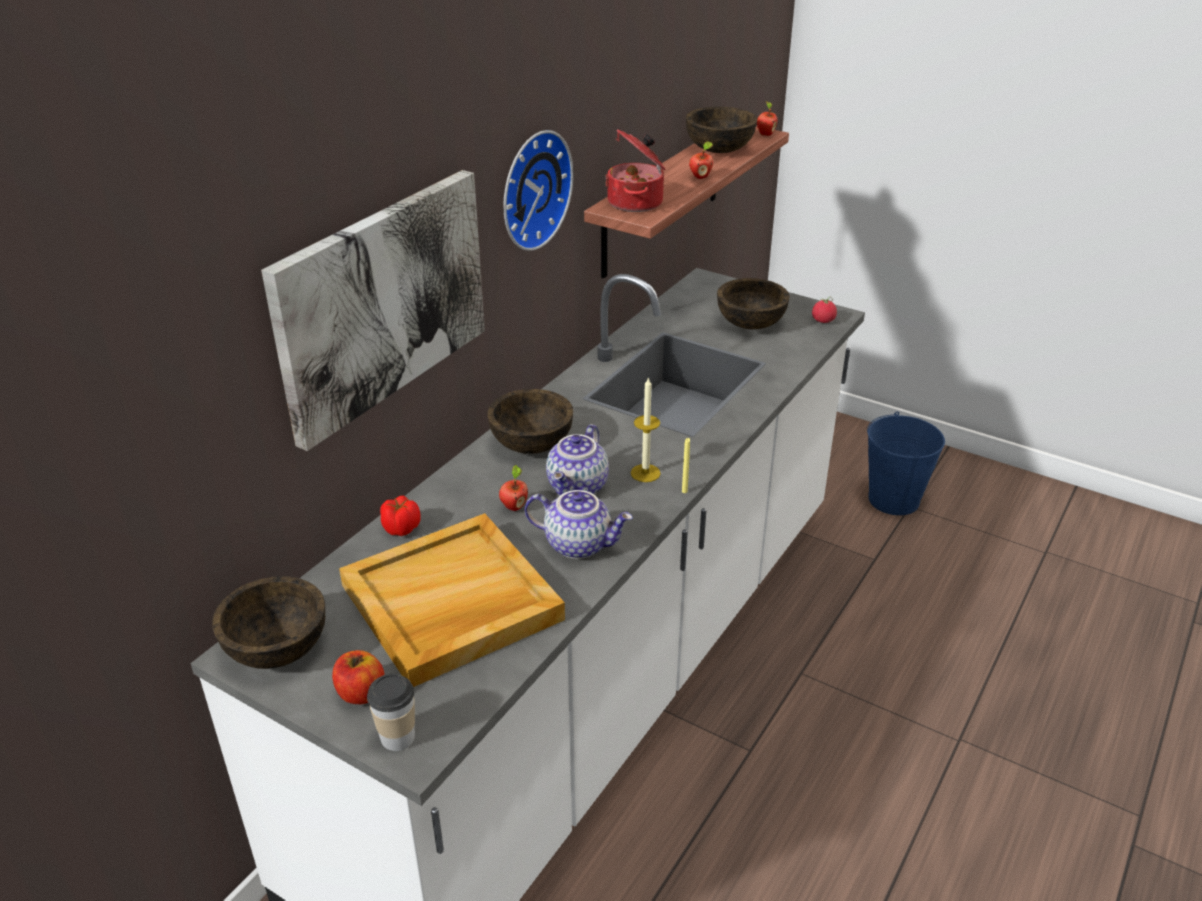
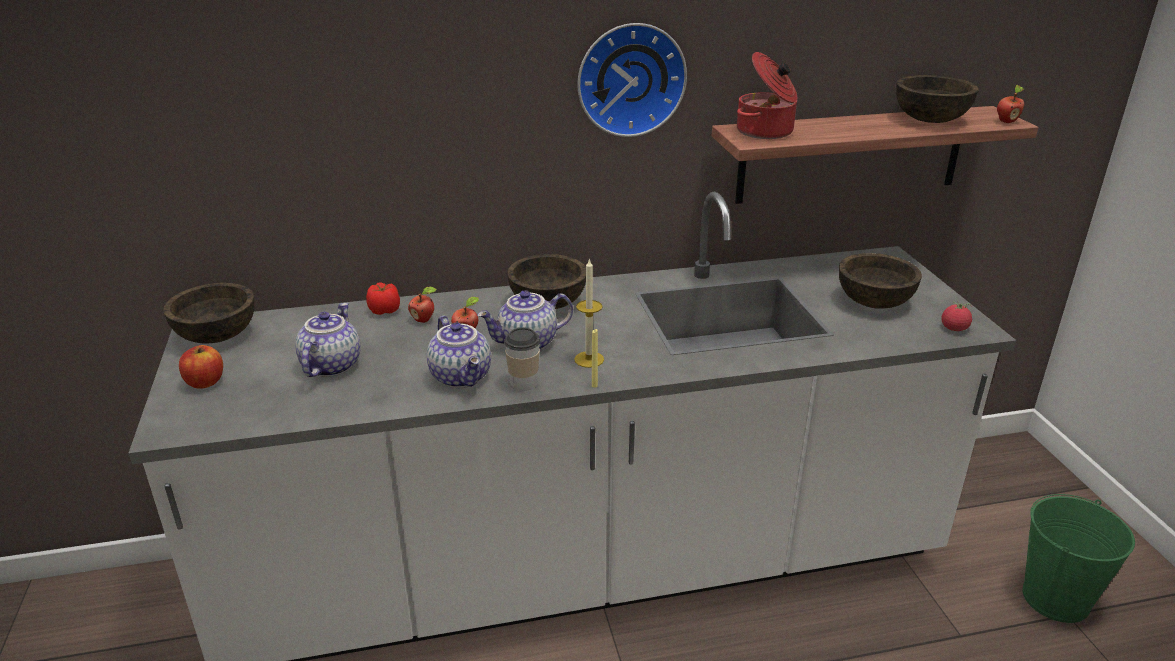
camera: 45 degrees right, 5 degrees down
picture [261,170,485,451] -> none
beige tray [339,513,565,687] -> teapot [295,303,360,377]
cup [367,674,415,751] -> cup moved to [504,327,540,391]
apple [689,141,713,179] -> apple moved to [408,287,437,323]
blue bucket [867,412,945,515] -> green bucket [1023,494,1135,623]

